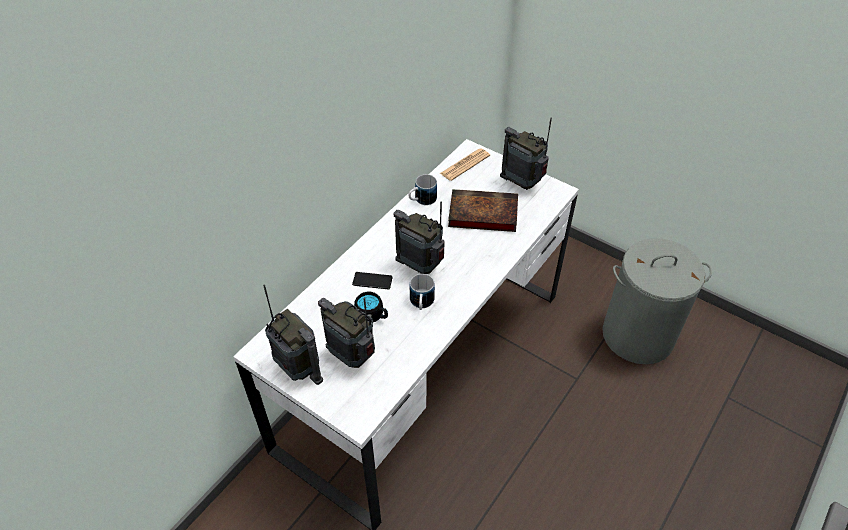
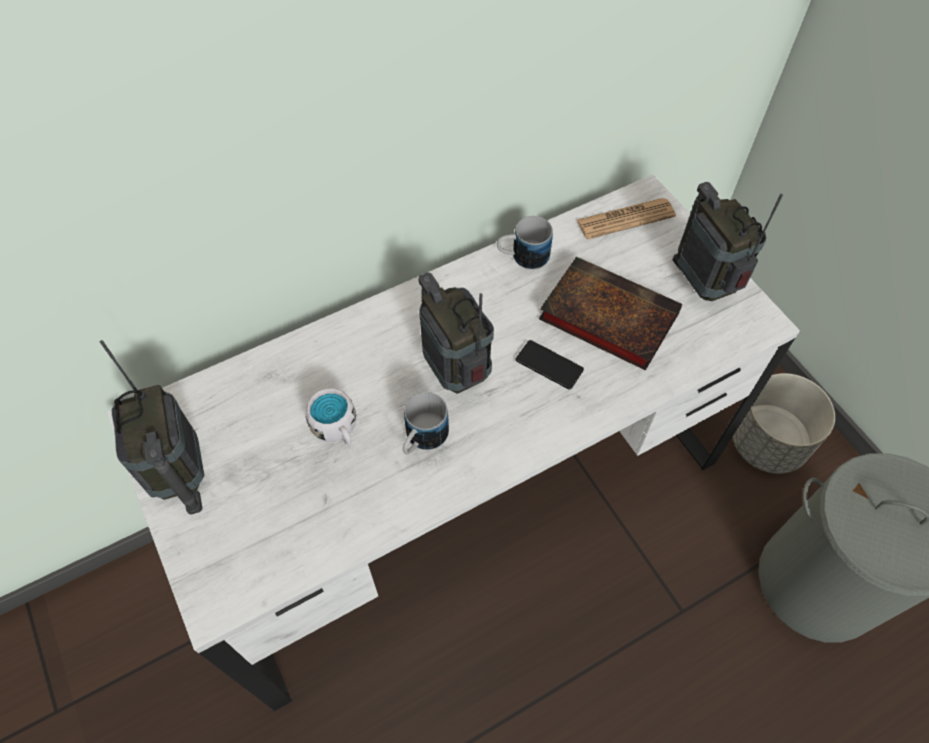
camera: 25 degrees right, 10 degrees up
radio [318,298,375,368] -> none
phone [352,272,393,289] -> phone moved to [516,340,584,390]
black mug [354,292,388,322] -> white mug [306,389,356,445]
none -> grey planter [732,373,835,474]

